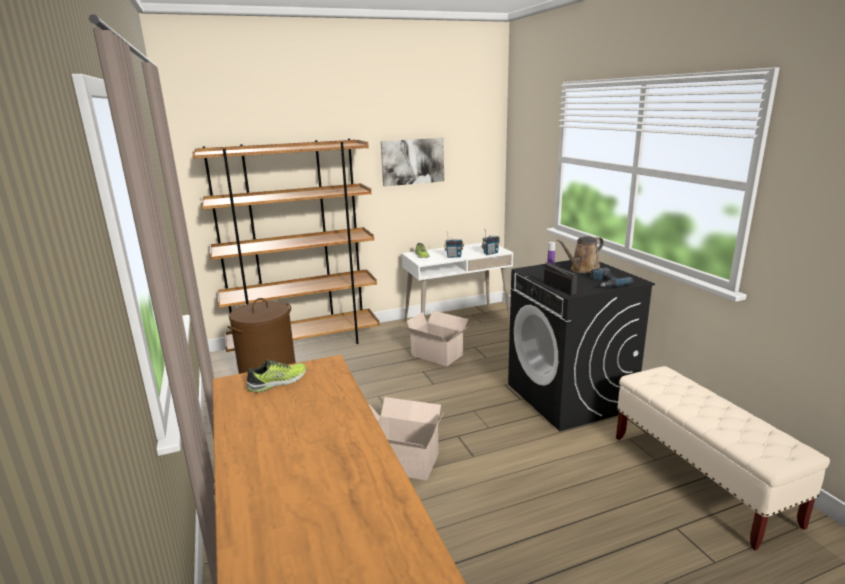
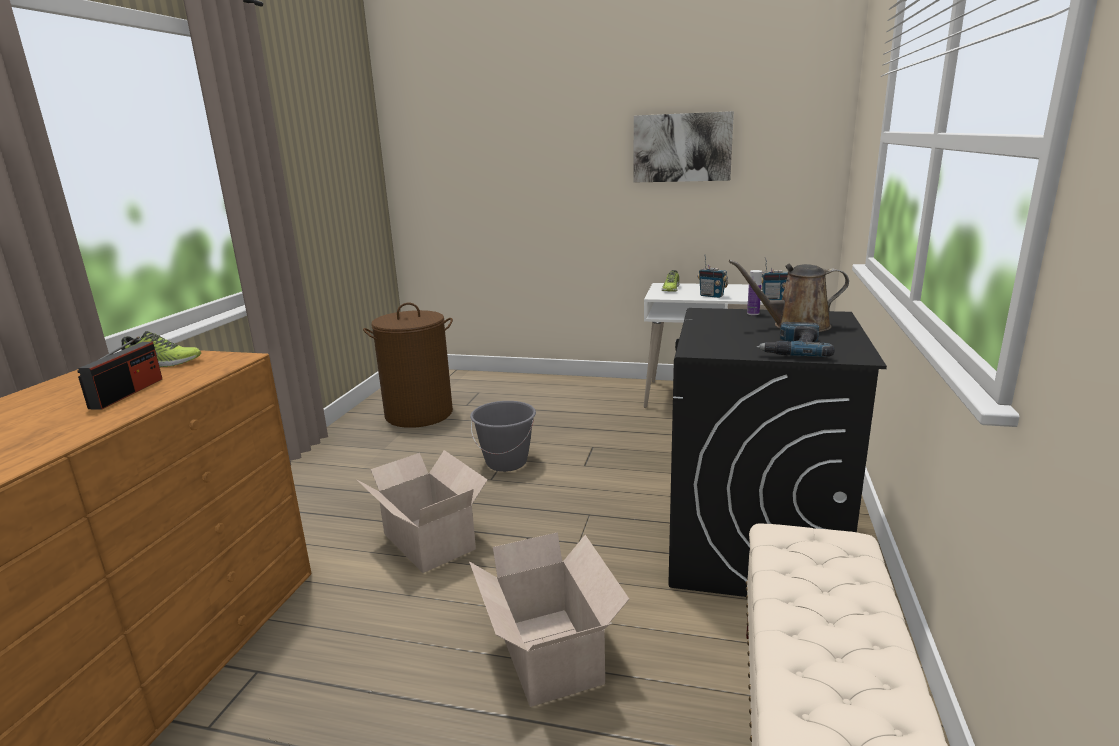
camera: 35 degrees right, 0 degrees up
brown bookcase [192,139,379,352] -> none
cardboard box [405,311,470,366] -> cardboard box moved to [469,532,629,707]
radio [544,262,578,295] -> radio moved to [77,336,162,410]
none -> grey bucket [470,401,536,472]

